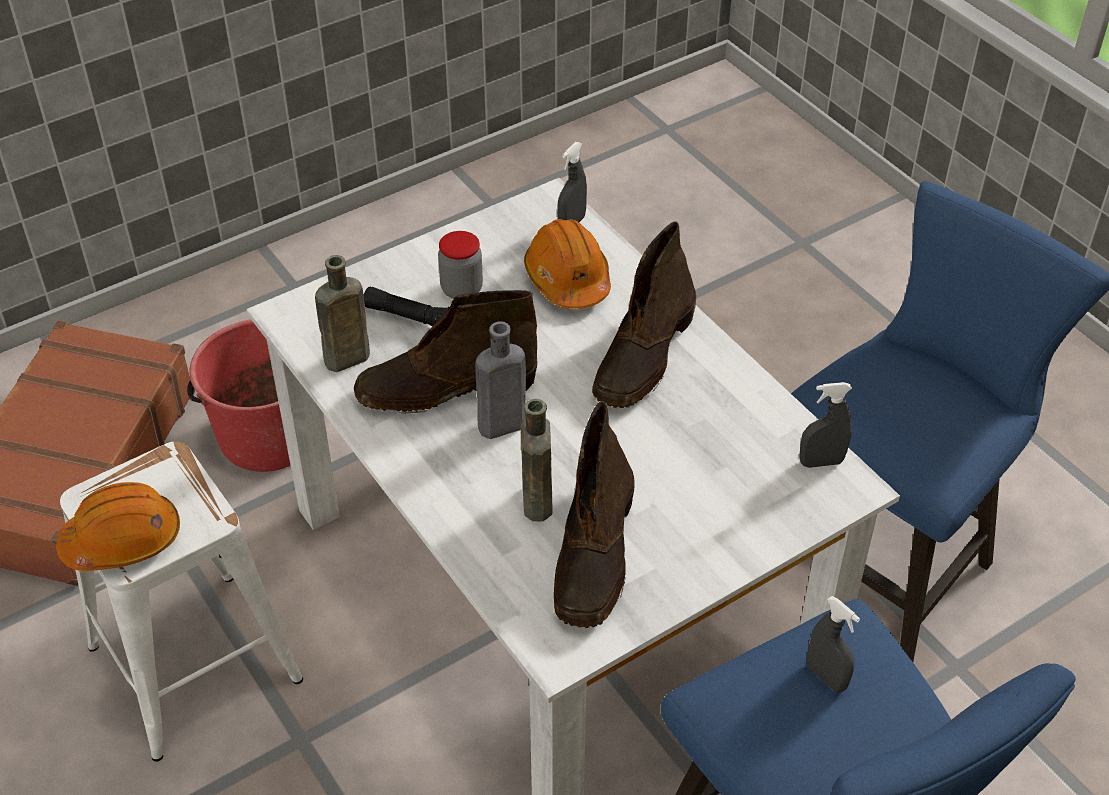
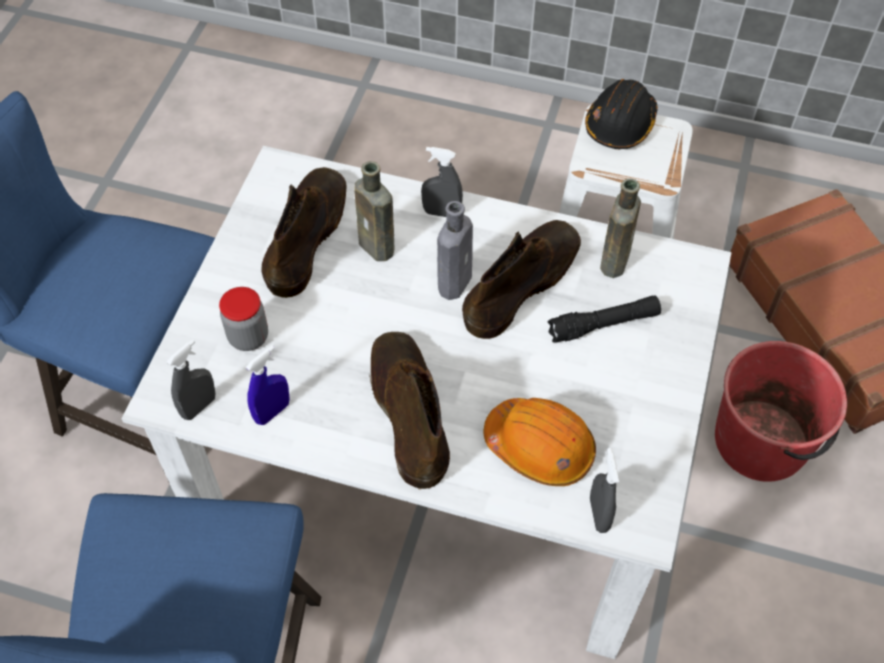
camera: 140 degrees right, 10 degrees up
orange hard hat [56,482,180,571] -> black hard hat [585,79,658,150]
jar [438,231,483,299] -> jar moved to [219,287,268,351]
brown boot [554,401,634,628] -> brown boot turned 45 degrees clockwise [261,167,346,298]
grey spray bottle [807,596,860,692] -> grey spray bottle moved to [421,147,463,217]
none -> blue spray bottle [246,345,290,425]

